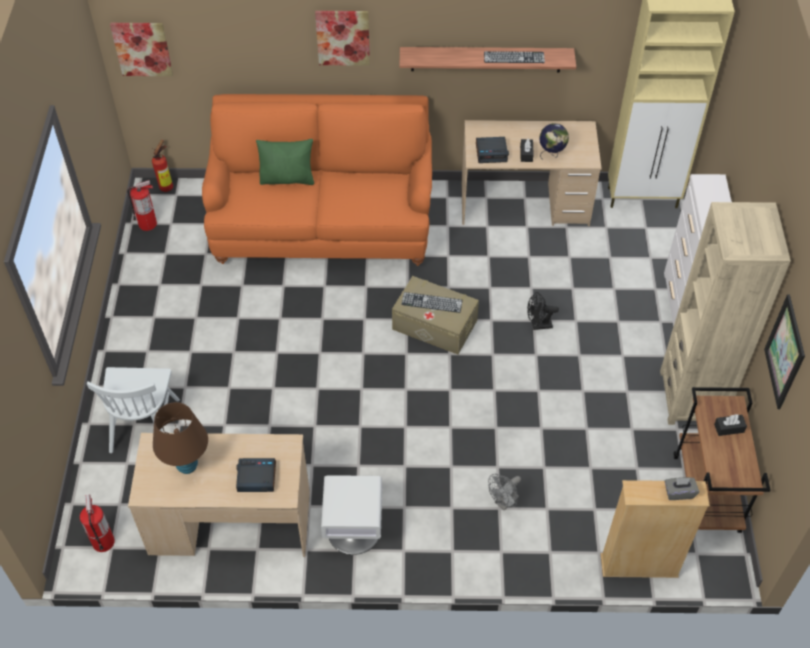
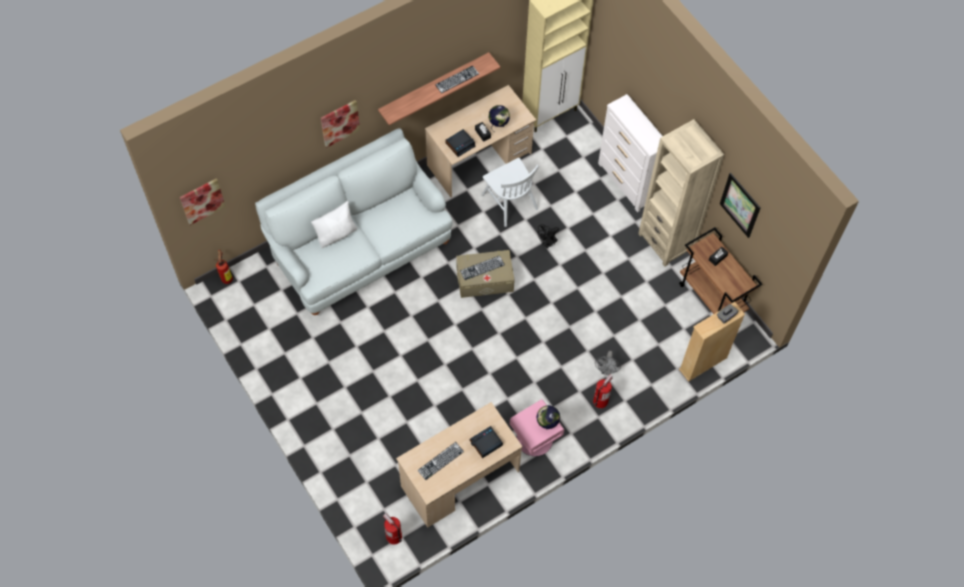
camera: 35 degrees left, 10 degrees up
white chair [87,367,180,453] -> white chair moved to [481,158,539,227]
fire extinguisher [127,180,157,231] -> fire extinguisher moved to [593,375,613,408]
brown table lamp [153,402,208,474] -> keyboard [418,442,464,480]
orange sofa [202,94,432,266] -> white sofa [255,128,452,315]
green pillow [256,139,314,185] -> white pillow [311,201,357,248]
white nightstand [321,475,382,555] -> pink nightstand [510,399,564,456]
none -> globe [536,405,560,429]

